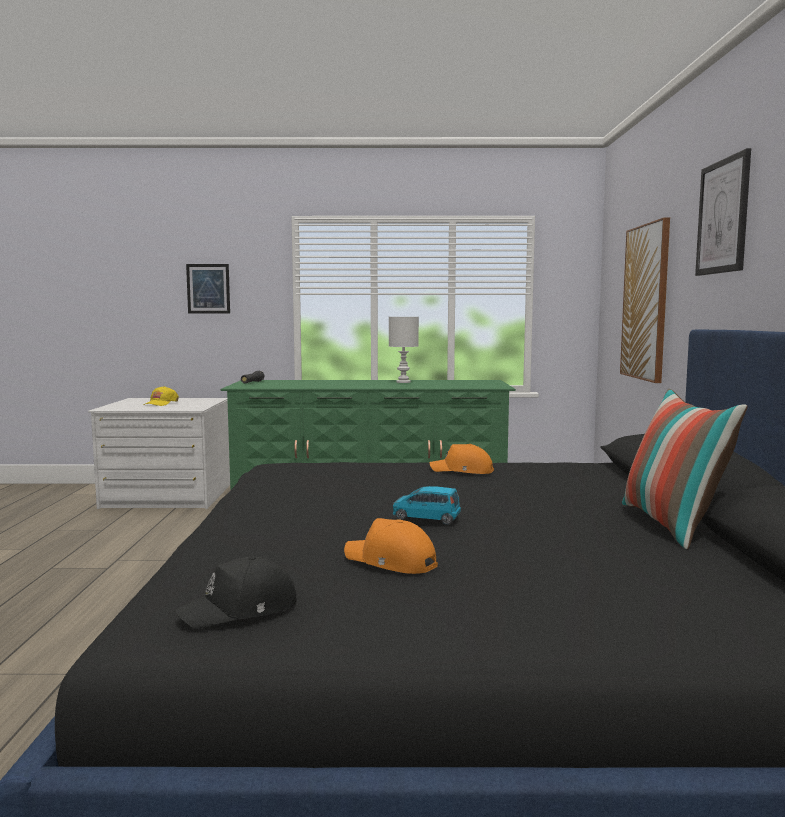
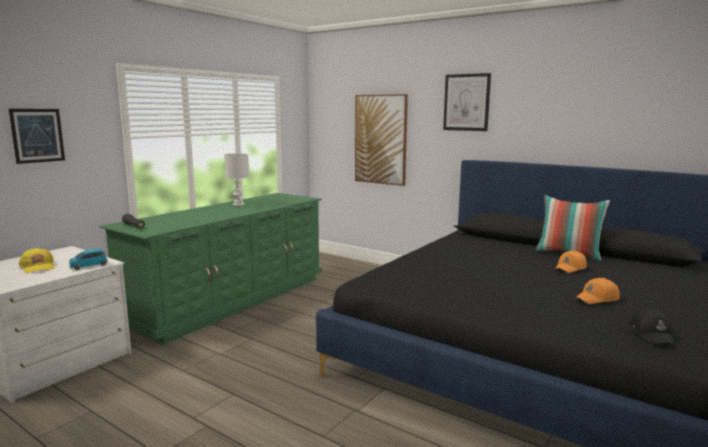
camera: 55 degrees left, 5 degrees up
blue toy car [393,486,461,525] -> blue toy car moved to [69,249,107,270]
orange cap [430,444,494,474] -> orange cap moved to [556,250,587,273]

